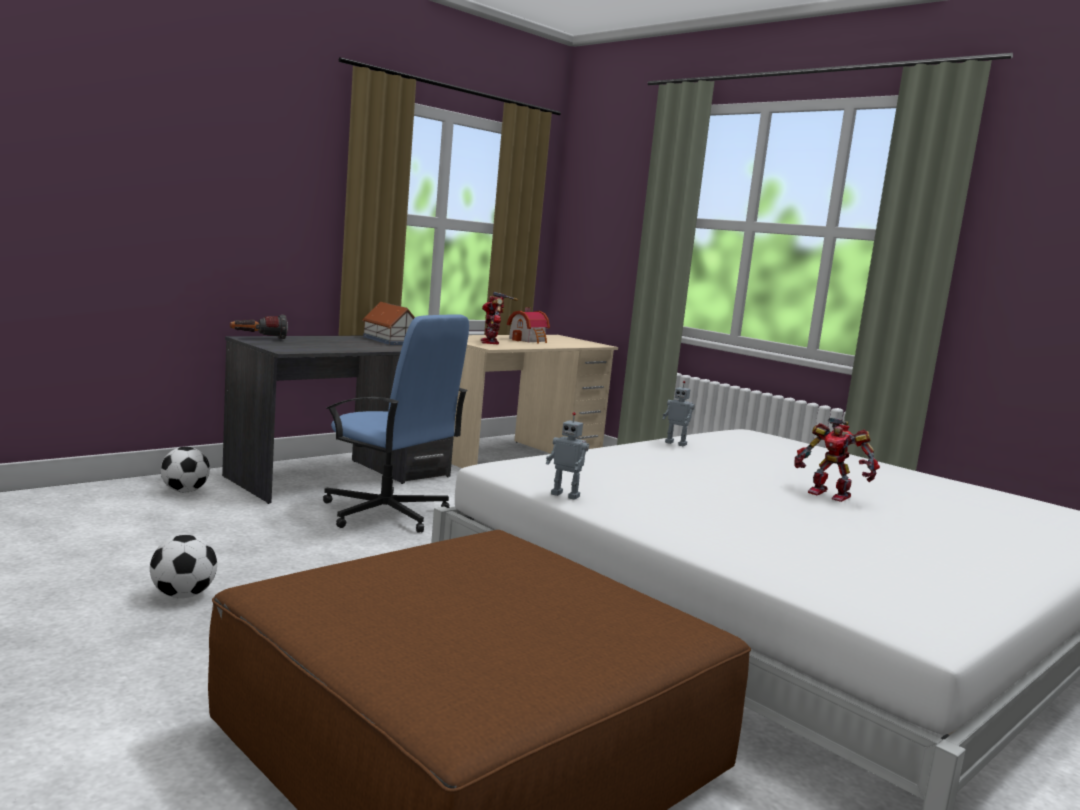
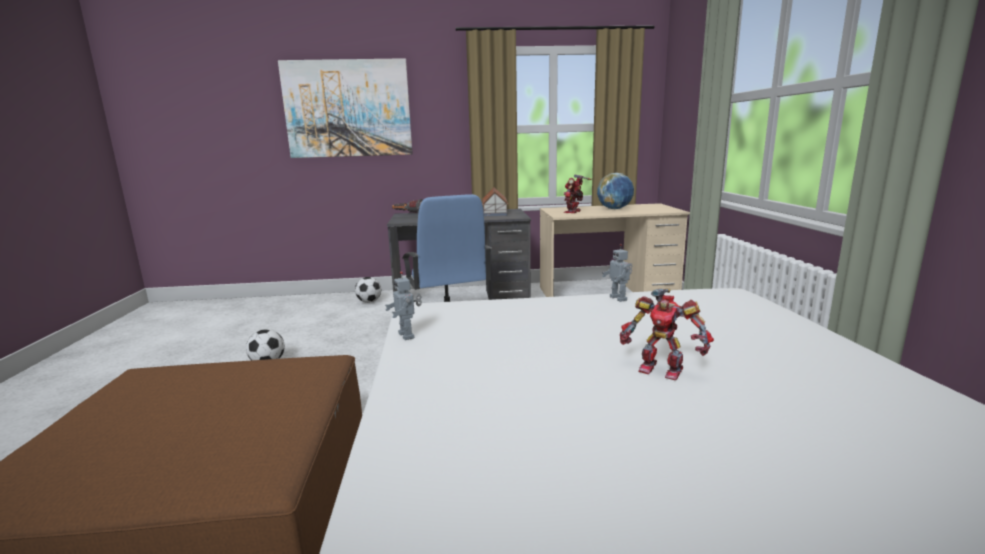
camera: 40 degrees right, 5 degrees up
toy house [507,307,550,343] -> globe [597,173,634,209]
toy robot [794,418,880,502] -> toy robot turned 45 degrees counterclockwise [620,288,714,380]
none -> picture [278,58,413,158]

